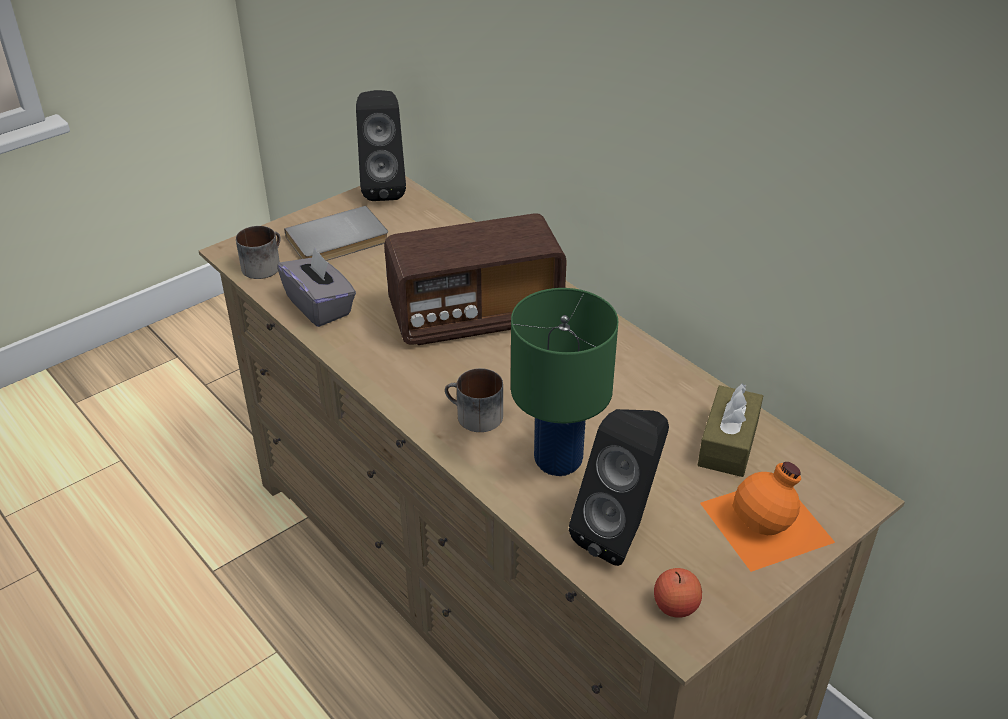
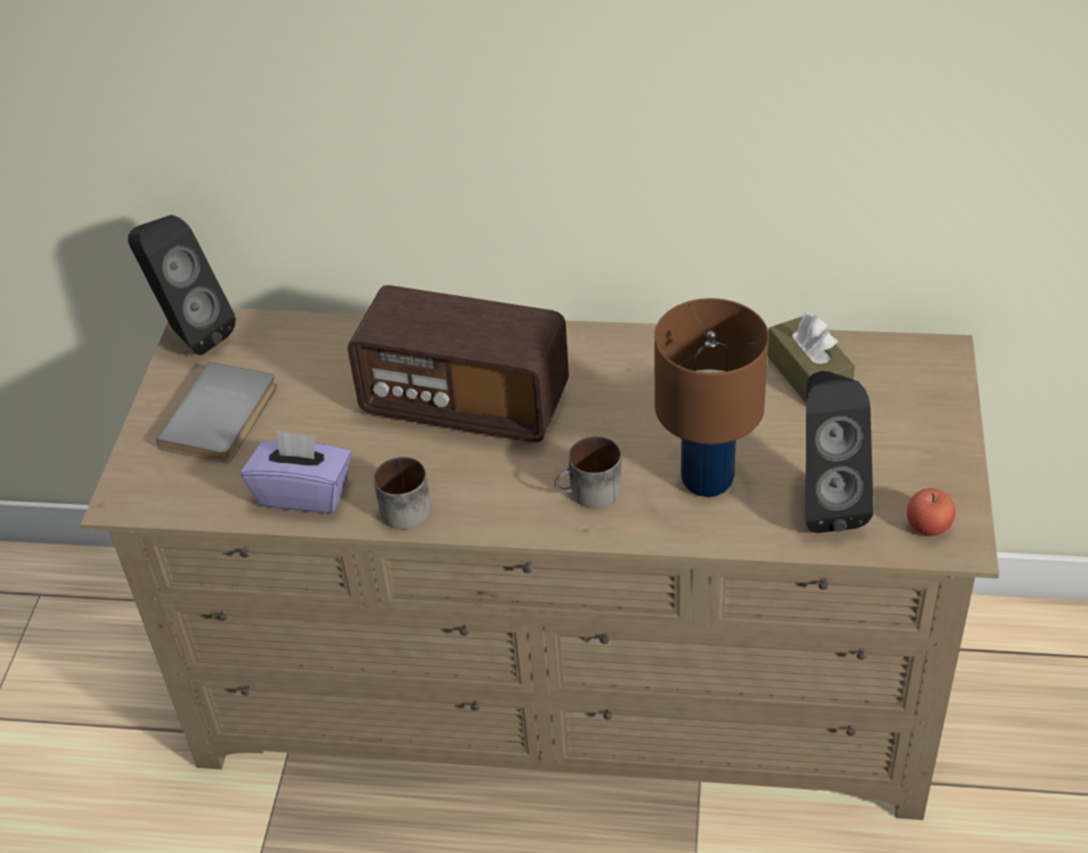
camera: 40 degrees left, 5 degrees up
mug [236,226,281,279] -> mug moved to [373,457,431,529]
grey tissue box [277,247,356,327] -> purple tissue box [241,430,352,513]
radio [384,213,567,345] -> radio turned 75 degrees clockwise [348,285,569,442]
green table lamp [511,288,618,476] -> brown table lamp [654,298,769,497]
orange bottle [700,462,835,572] -> none

